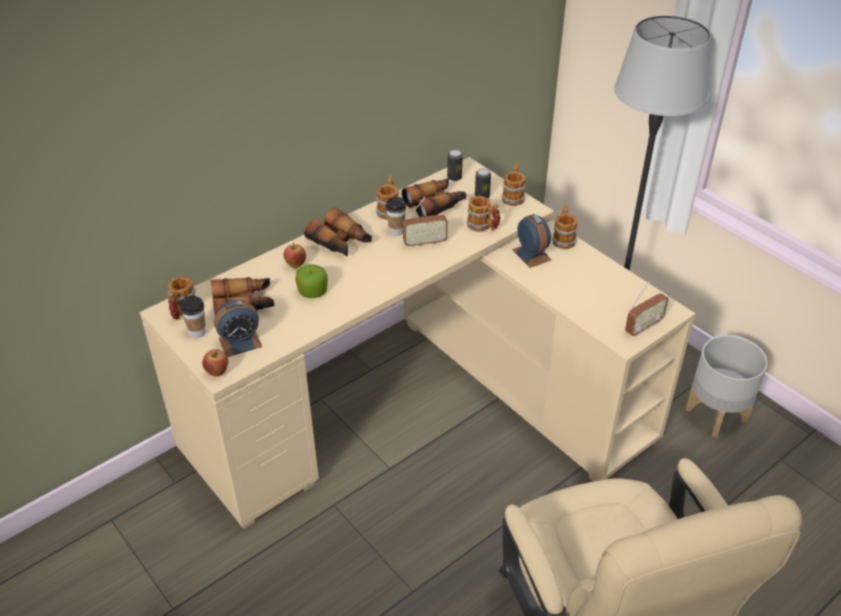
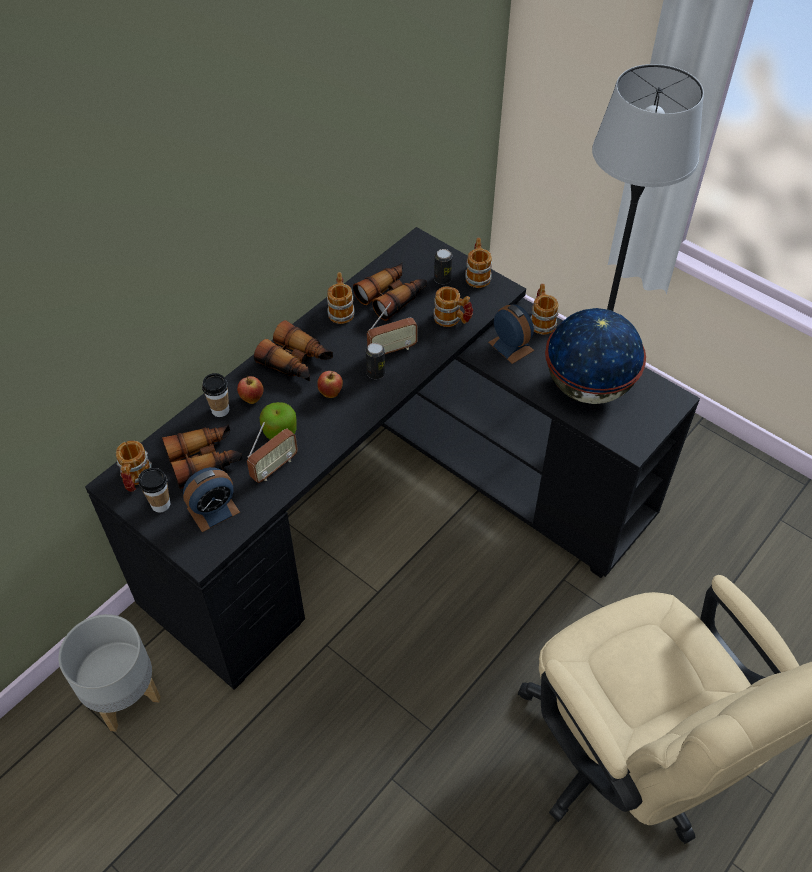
camera: 10 degrees left, 10 degrees up
beige desk [140,157,696,529] -> black desk [85,227,700,689]
apple [202,349,228,377] -> apple moved to [317,371,343,398]
cup [385,197,406,236] -> cup moved to [202,373,229,417]
can [447,150,463,181] -> can moved to [366,343,385,379]
radio [625,280,669,336] -> radio moved to [247,422,298,483]
grey planter [686,335,768,438] -> grey planter moved to [59,614,161,732]
none -> globe [545,308,646,404]

